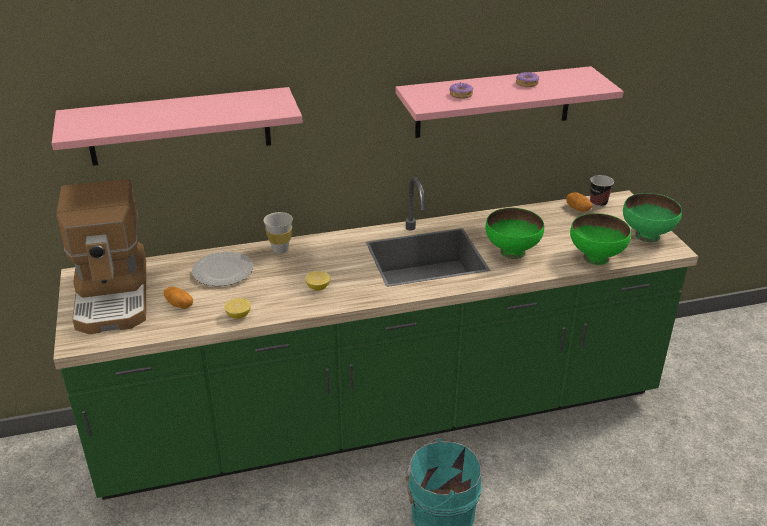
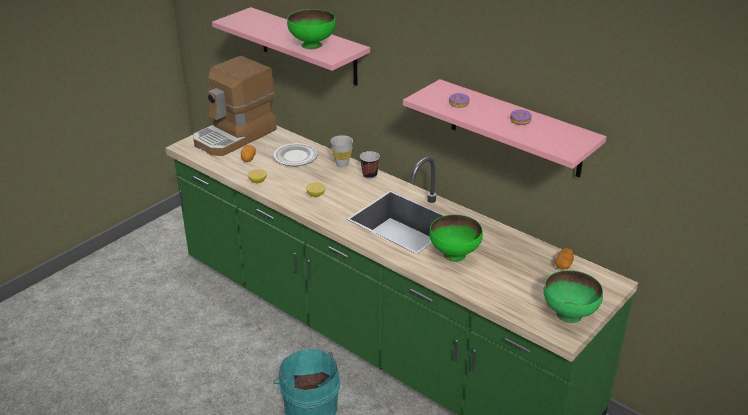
camera: 55 degrees right, 0 degrees up
green bowl [570,213,631,265] -> green bowl moved to [287,9,336,49]
cup [590,175,614,207] -> cup moved to [360,151,380,179]

